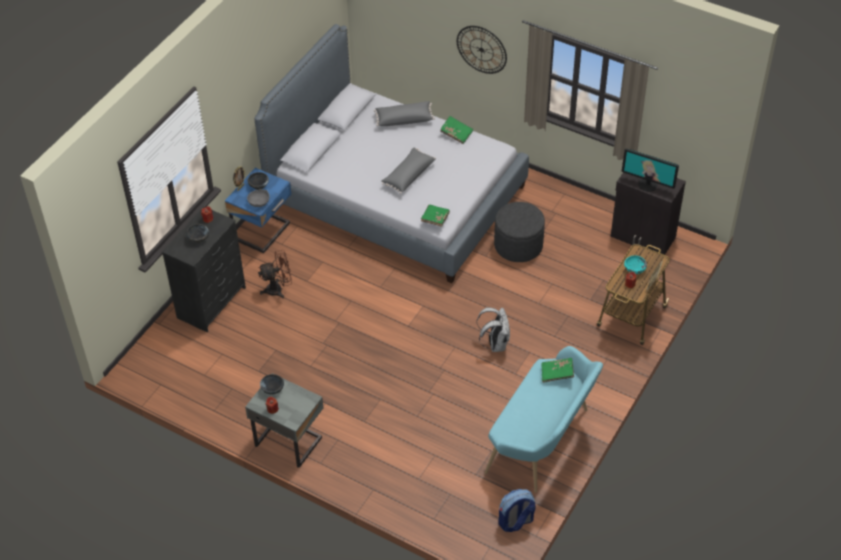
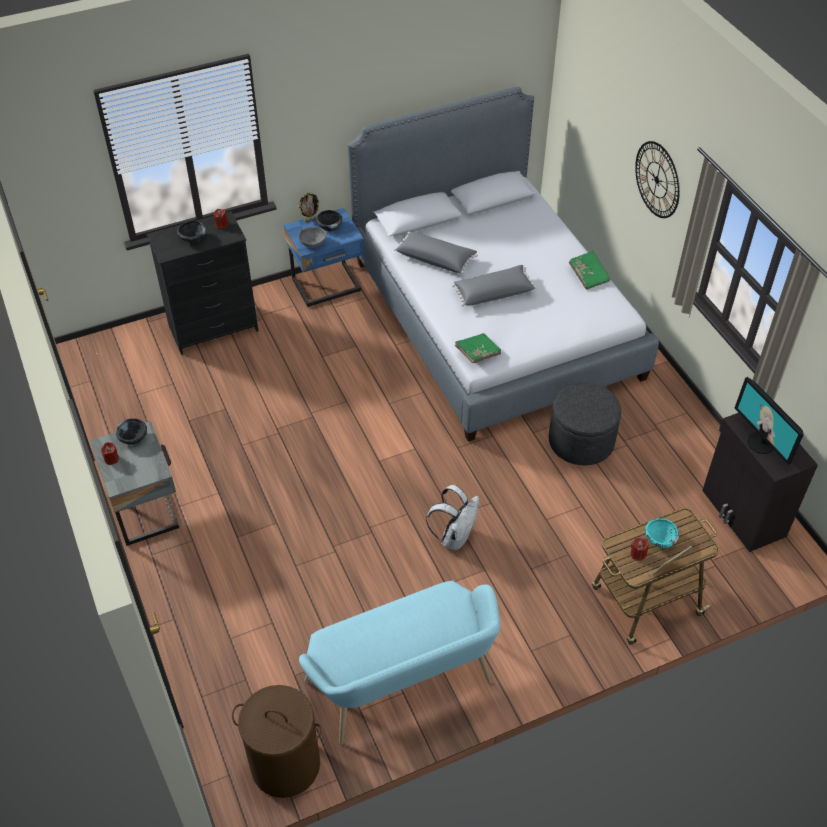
camera: 35 degrees right, 0 degrees up
brown fan [258,250,292,298] -> none
grey pillow [374,101,435,126] -> grey pillow moved to [394,231,478,274]
backpack [498,489,536,532] -> brown laundry basket [232,685,321,798]
green book [541,358,574,383] -> none

